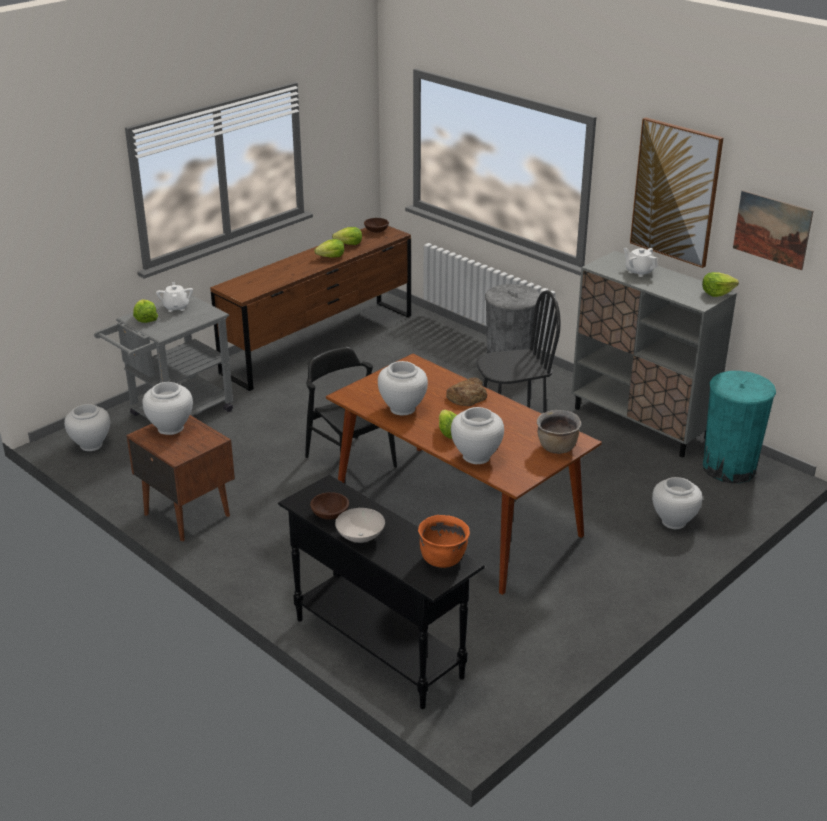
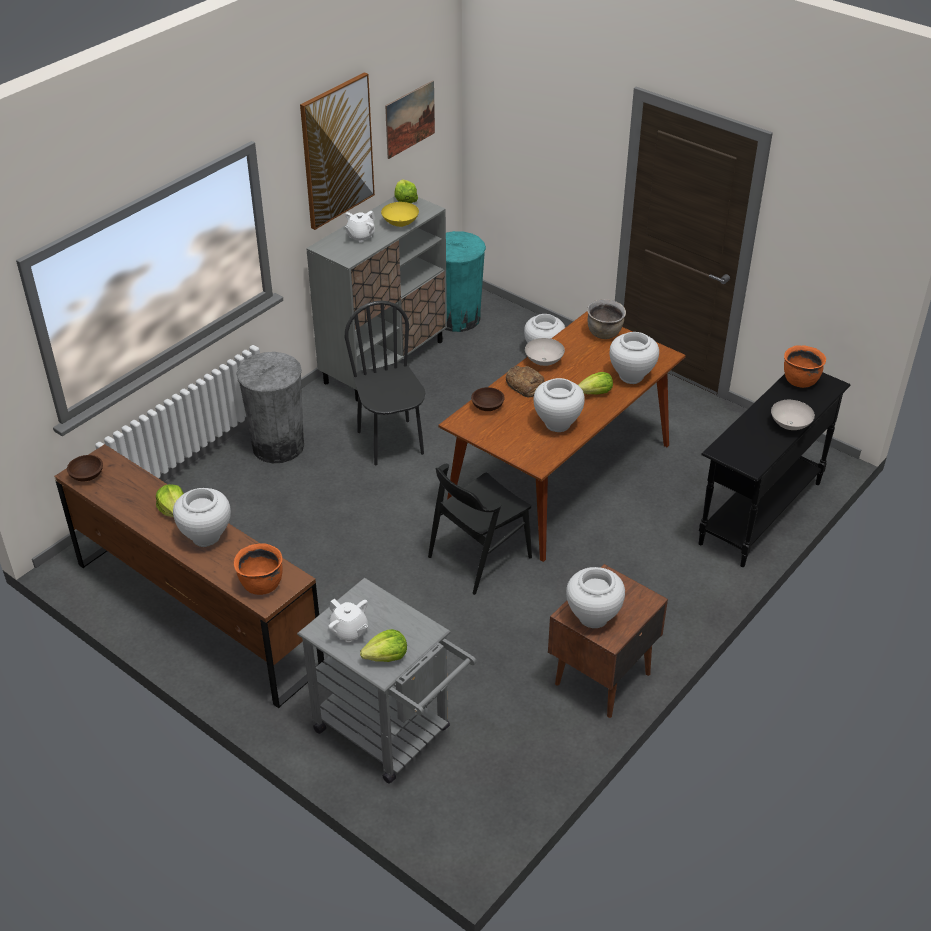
camera: 95 degrees left, 10 degrees up
white vase [64,404,110,451] -> white vase moved to [173,488,231,547]
white teapot [156,282,193,312] -> white teapot turned 120 degrees counterclockwise [328,599,368,643]
brown bowl [310,492,349,520] -> brown bowl moved to [471,387,505,411]
lettuce [332,227,362,245] -> none
none -> orange cooking pot [234,543,283,595]
none -> yellow bowl [381,202,419,227]
none -> white bowl [525,338,565,366]

